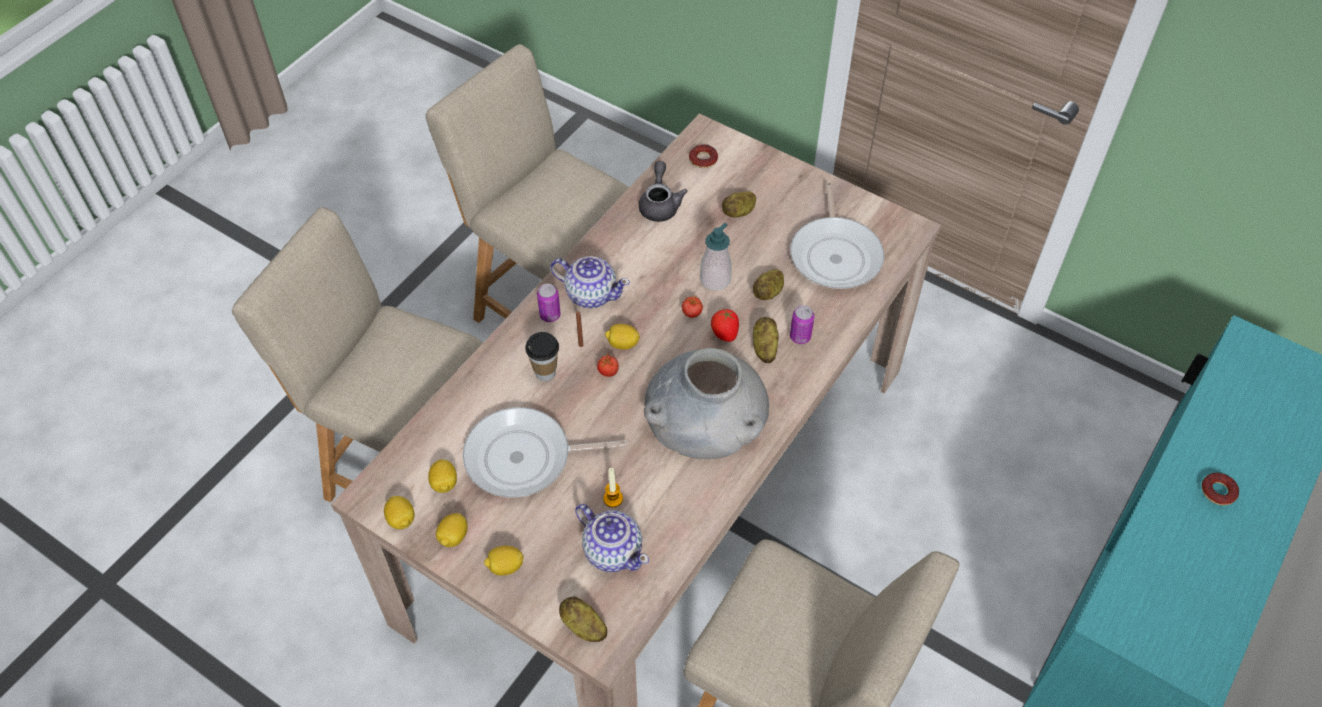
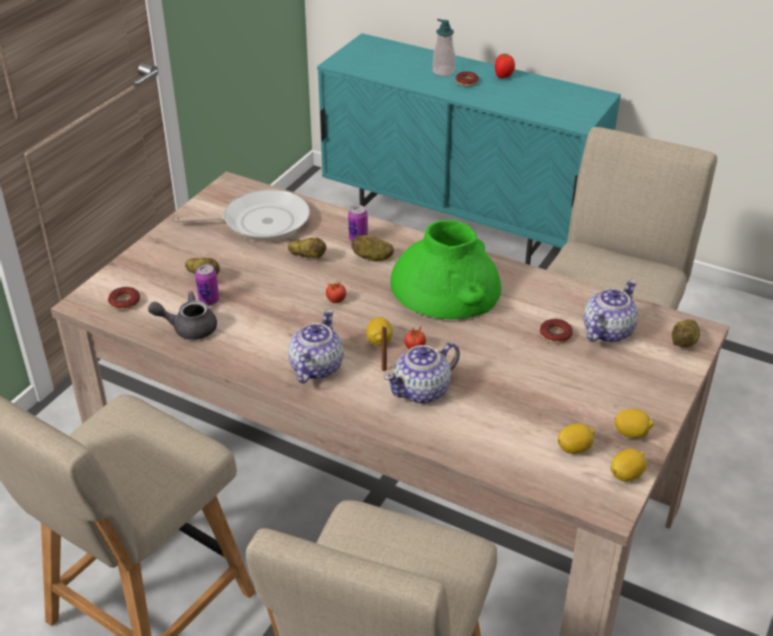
camera: 95 degrees left, 15 degrees down
frying pan [463,407,627,498] -> none
lemon [484,546,524,576] -> none
cup [525,332,559,381] -> teapot [384,342,460,404]
can [537,284,561,322] -> can moved to [195,264,219,305]
candle [603,468,623,507] -> donut [540,319,573,344]
grey vase [644,348,769,459] -> green vase [390,220,501,319]
soap dispenser [700,223,732,290] -> soap dispenser moved to [432,19,455,76]
tomato [711,308,739,342] -> tomato moved to [495,54,515,78]

